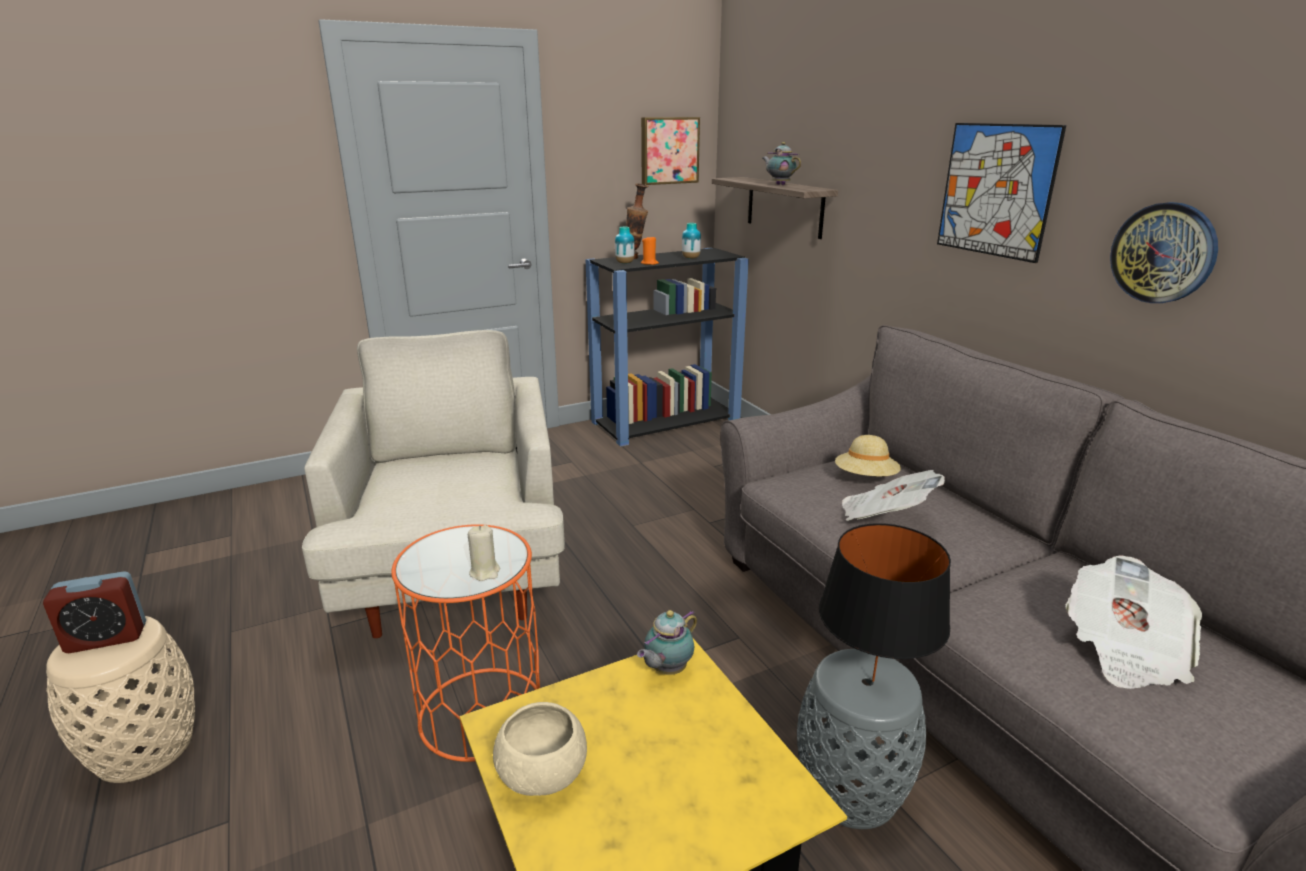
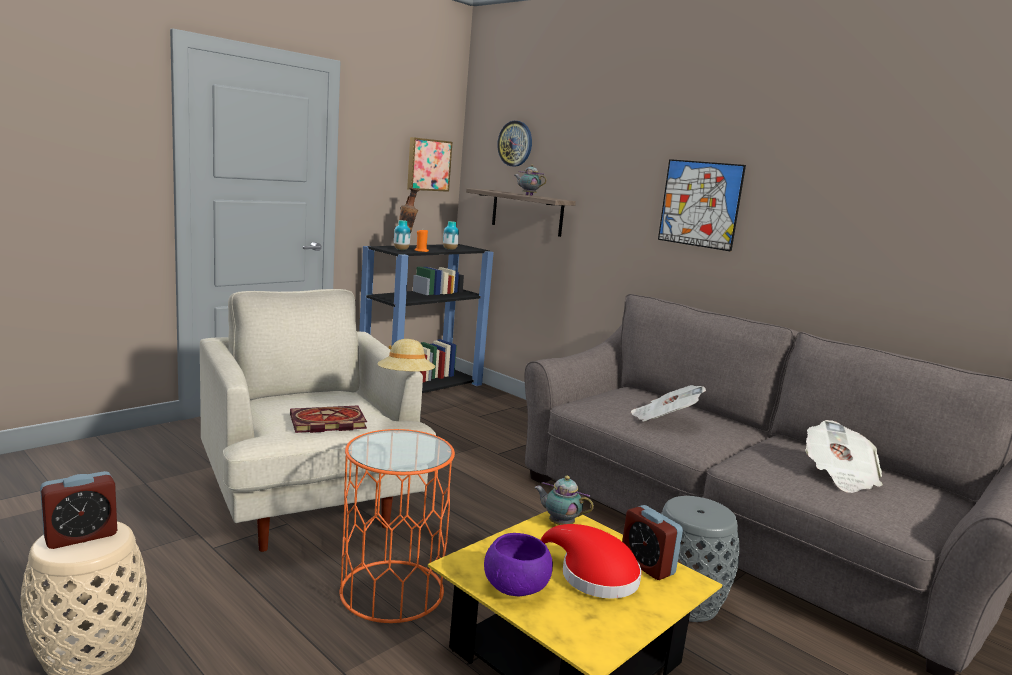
camera: 20 degrees left, 10 degrees down
beige candle [468,525,500,581] -> none
beige bowl [493,702,587,796] -> purple bowl [484,533,553,597]
teapot [637,610,697,675] -> teapot turned 90 degrees clockwise [534,476,594,525]
black table lamp [819,523,951,682] -> none
beige hat [835,435,901,477] -> beige hat moved to [378,339,435,371]
wall clock [1110,202,1218,303] -> wall clock moved to [497,121,532,167]
none -> book [290,405,367,433]
none -> red hat [541,524,642,599]
none -> alarm clock [622,505,683,580]

